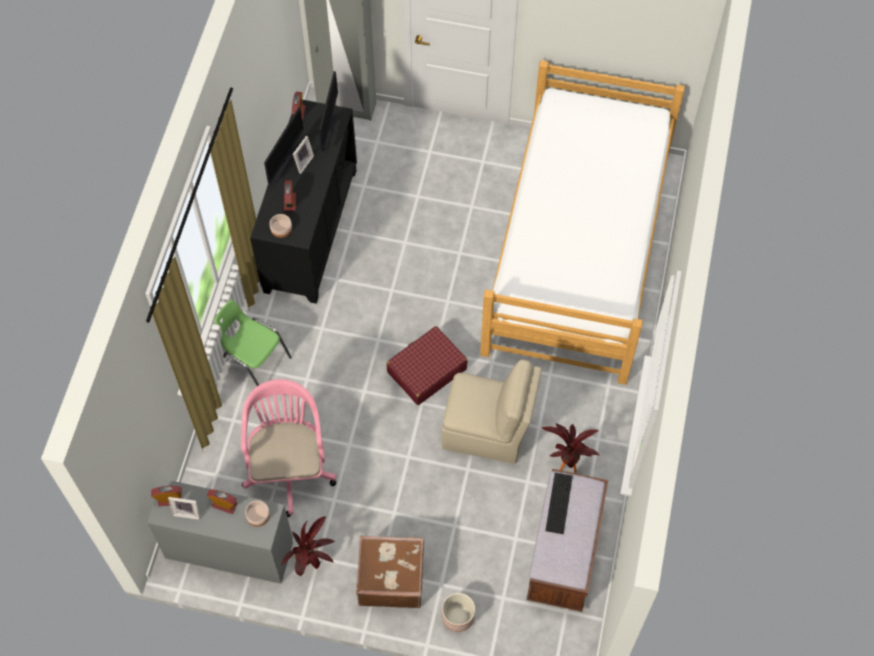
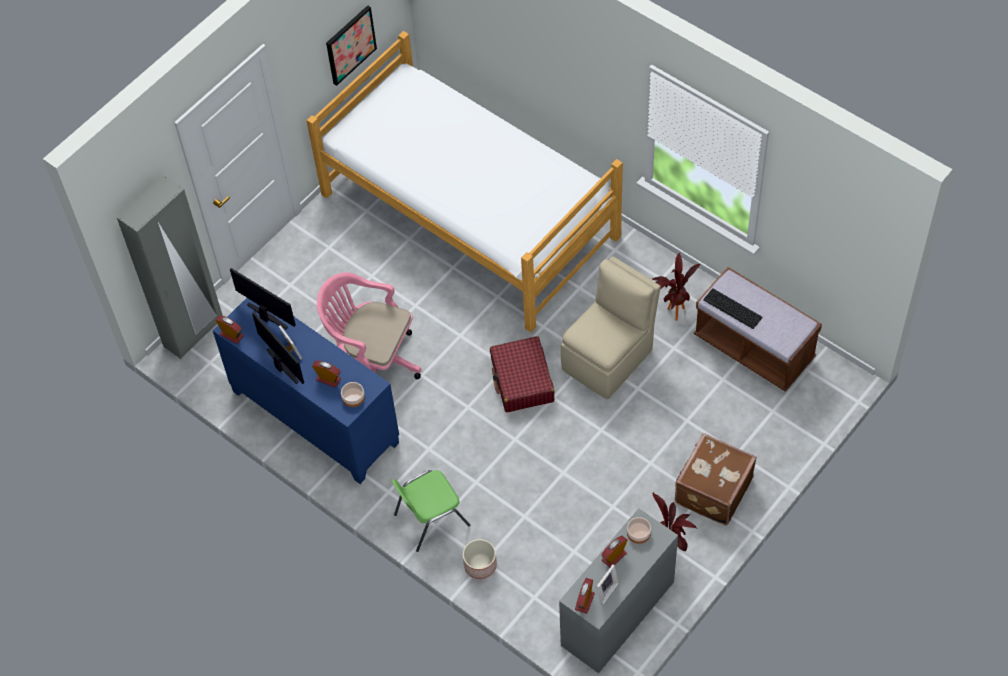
camera: 60 degrees left, 5 degrees down
pink office chair [241,379,336,517] -> pink office chair moved to [317,272,421,379]
black cabinet [250,100,357,304] -> blue cabinet [213,298,399,484]
planter [442,593,475,632] -> planter moved to [463,539,497,579]
none -> picture [326,5,377,86]

